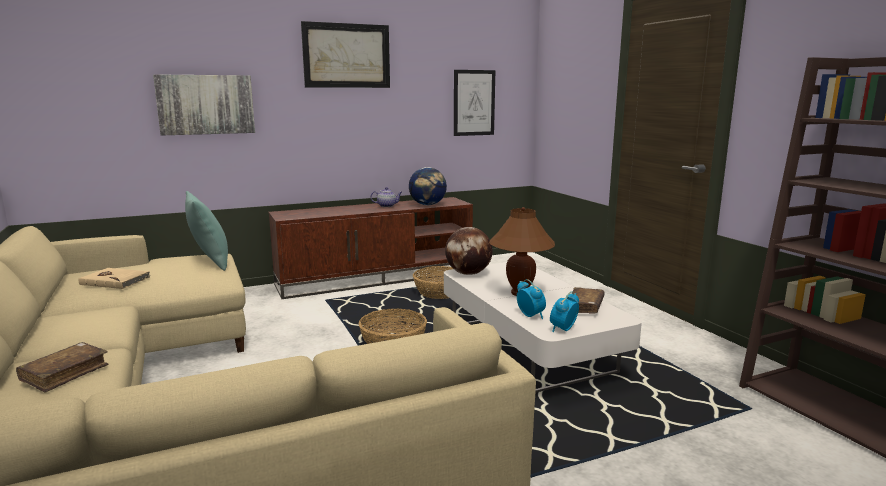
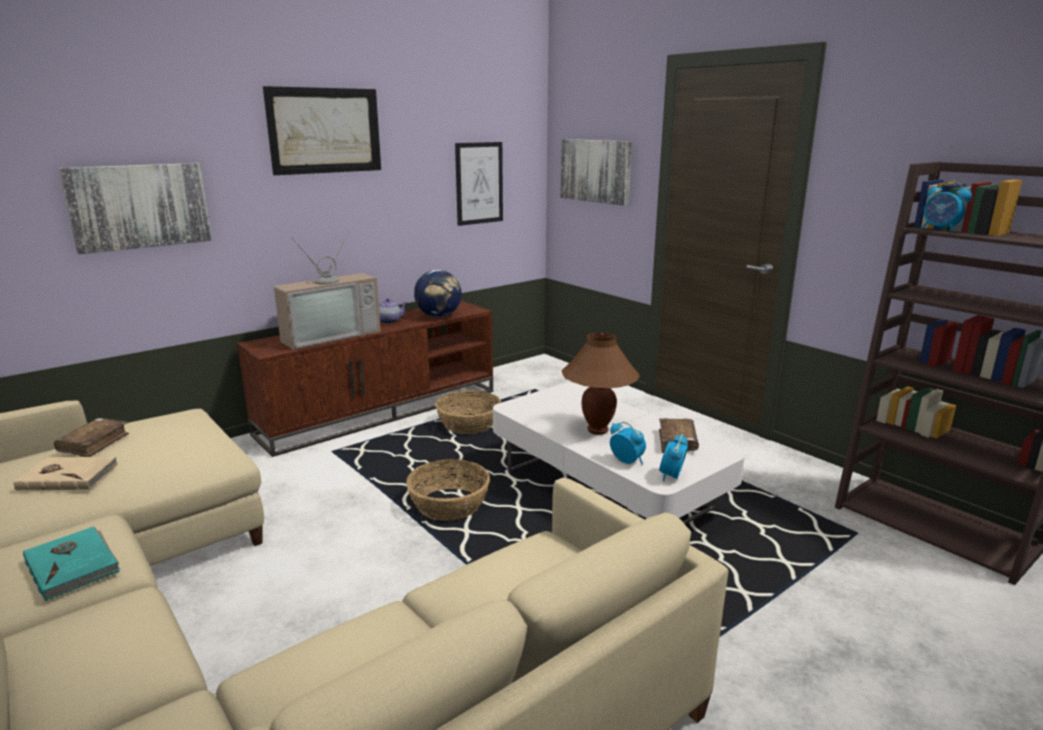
camera: 15 degrees left, 5 degrees up
brown book [16,342,108,393] -> brown book moved to [54,418,129,457]
turquoise pillow [185,191,228,271] -> none
globe [445,227,493,275] -> none
none -> turquoise book [23,526,120,601]
none -> television [274,231,381,350]
none -> picture [560,139,632,206]
none -> alarm clock [922,181,972,232]

